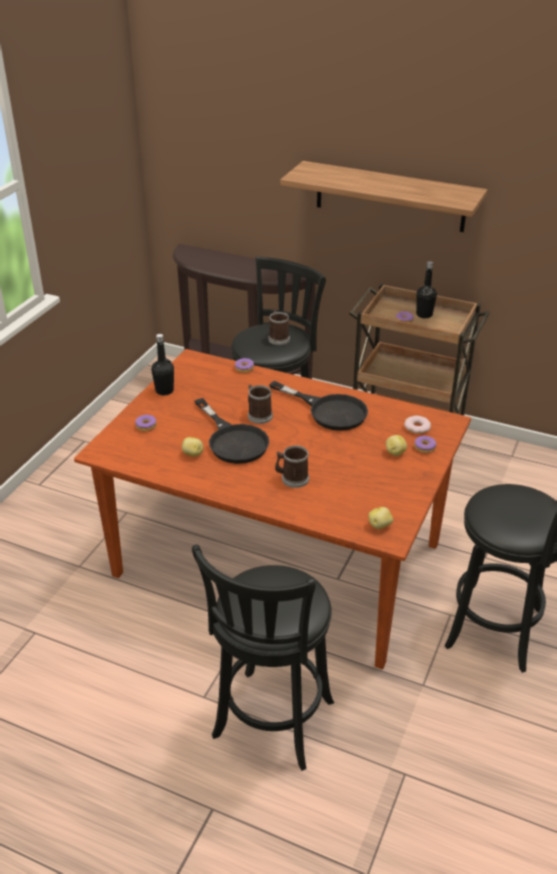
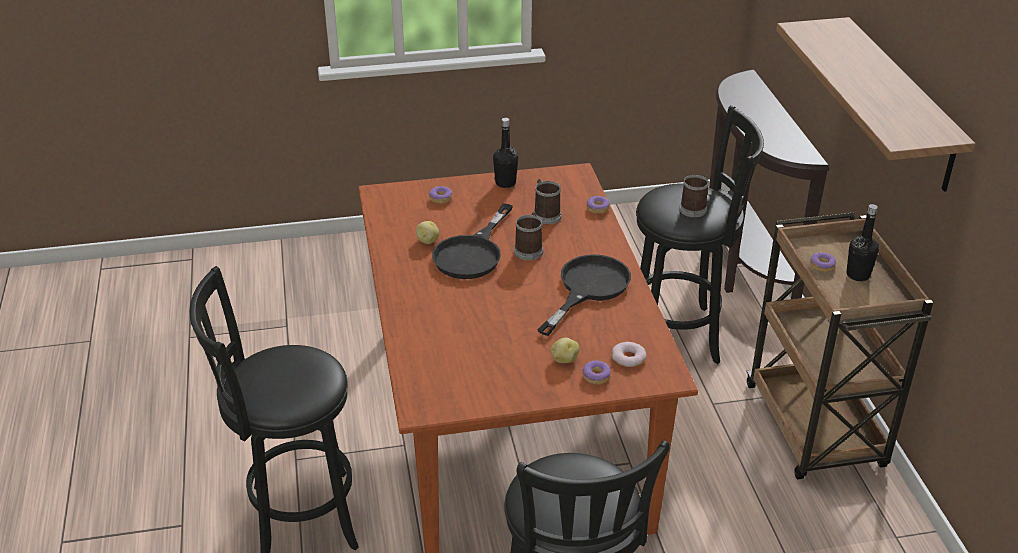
camera: 55 degrees right, 0 degrees up
black frying pan [269,381,368,431] -> black frying pan turned 150 degrees counterclockwise [537,254,631,336]
mug [275,445,309,488] -> mug moved to [534,179,562,225]
potato [368,507,393,529] -> none

